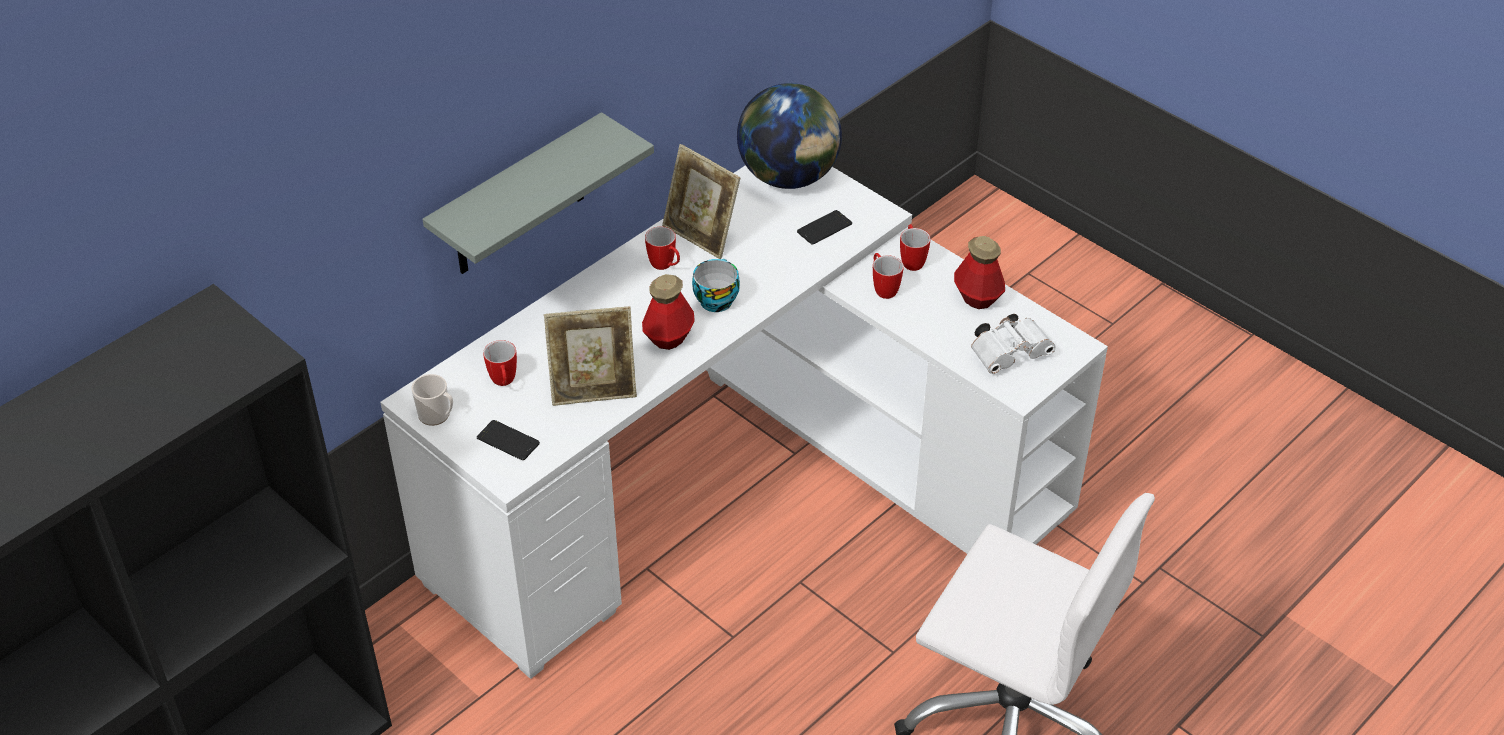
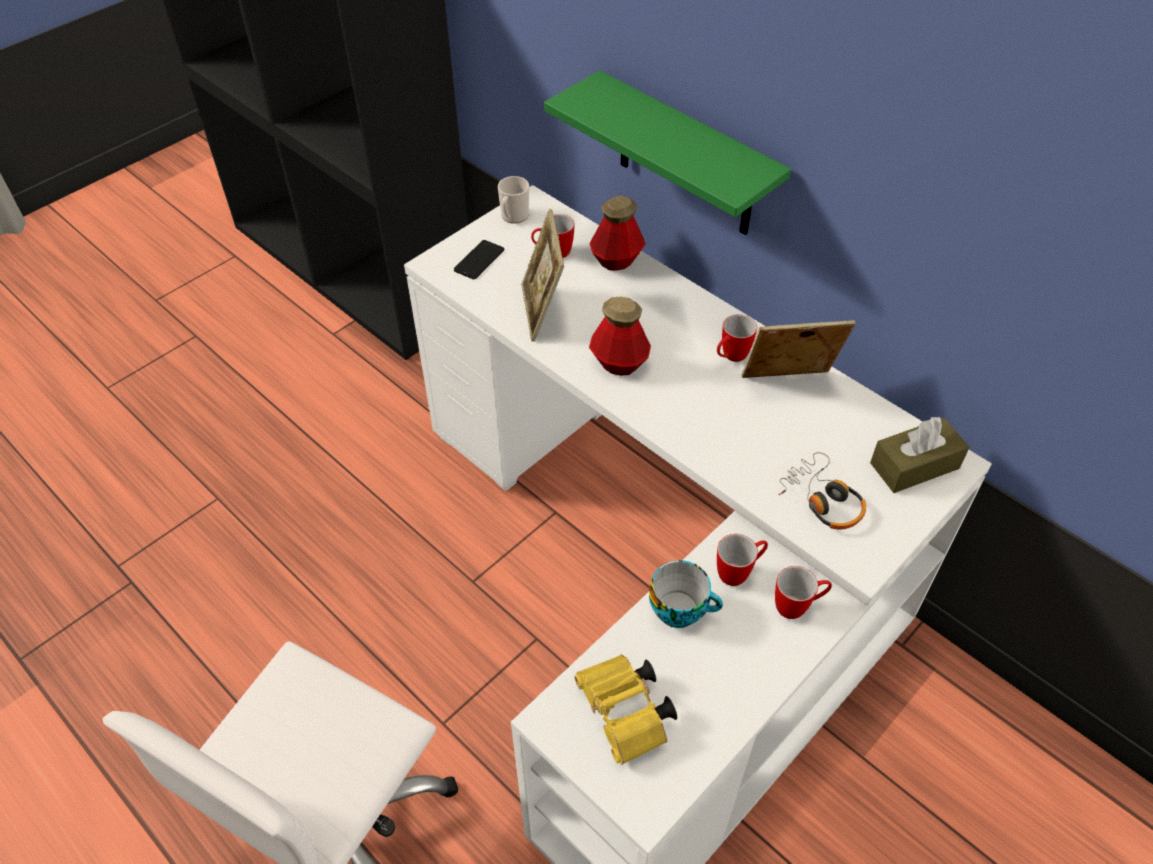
camera: 90 degrees right, 5 degrees up
grey shelf [422,112,654,274] -> green shelf [544,70,791,235]
picture frame [662,144,741,259] -> picture frame turned 45 degrees clockwise [741,320,855,378]
cup [692,259,740,312] -> cup moved to [649,560,723,628]
globe [737,83,842,189] -> brown tissue box [870,417,969,493]
phone [797,210,852,245] -> headphones [779,452,866,529]
bottle [954,236,1005,309] -> bottle moved to [589,196,646,271]
white binoculars [971,314,1056,374] -> yellow binoculars [574,655,677,765]

